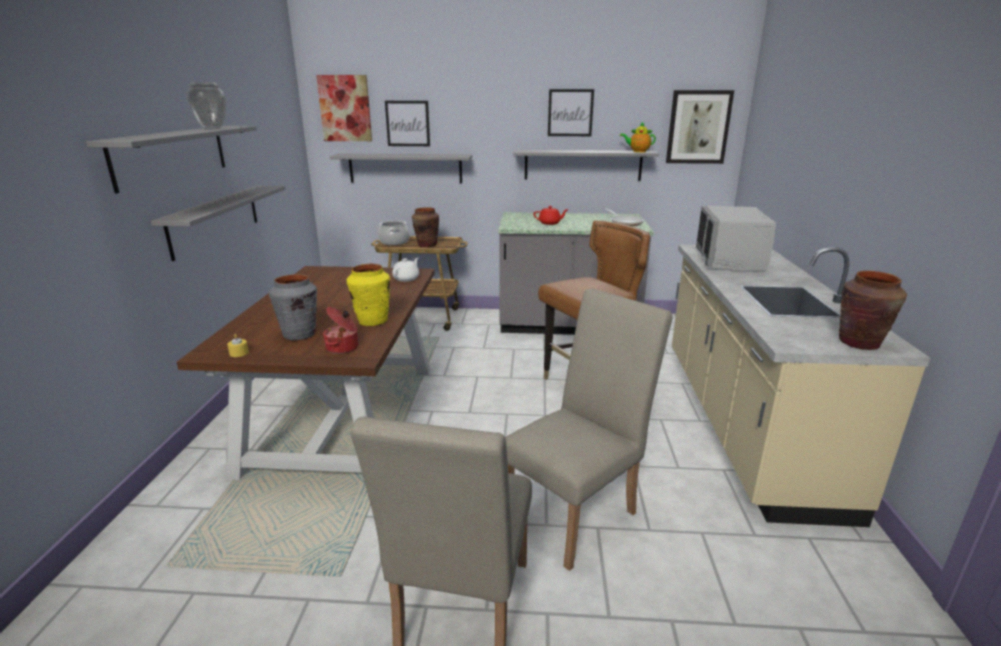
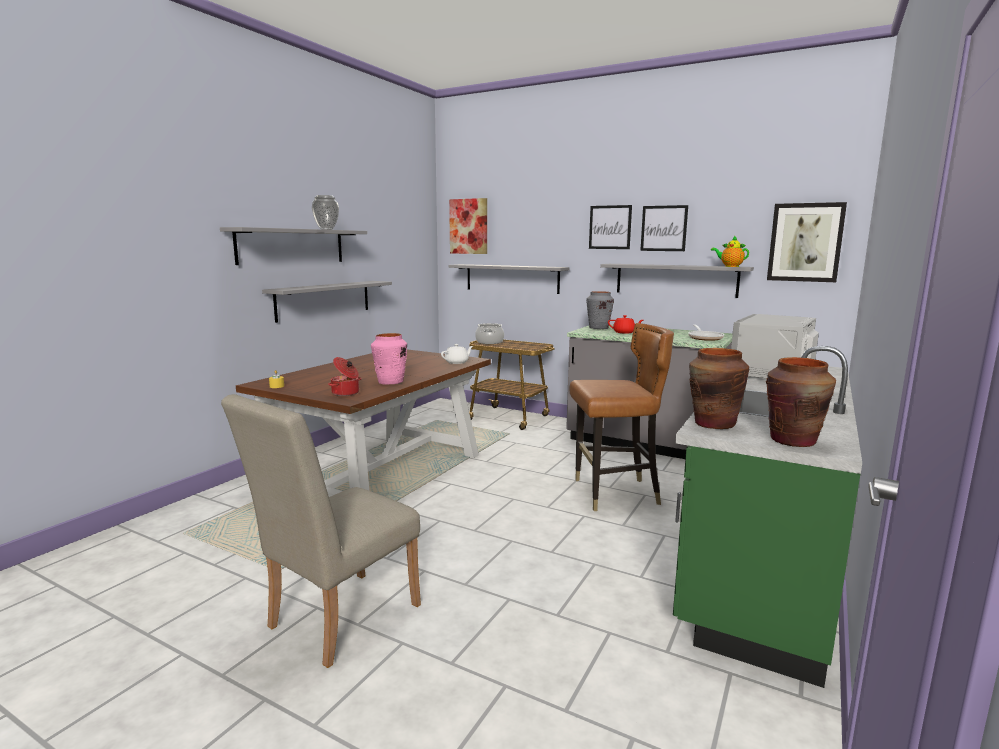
camera: 25 degrees right, 10 degrees down
grey vase [269,274,317,340] -> grey vase moved to [586,292,614,329]
yellow vase [347,264,390,326] -> pink vase [371,333,407,385]
picture [385,101,430,146] -> picture moved to [589,205,632,249]
brown vase [412,207,439,247] -> brown vase moved to [689,348,749,429]
beige chair [505,288,673,571] -> none
beige counter [672,245,930,527] -> green counter [673,346,862,688]

